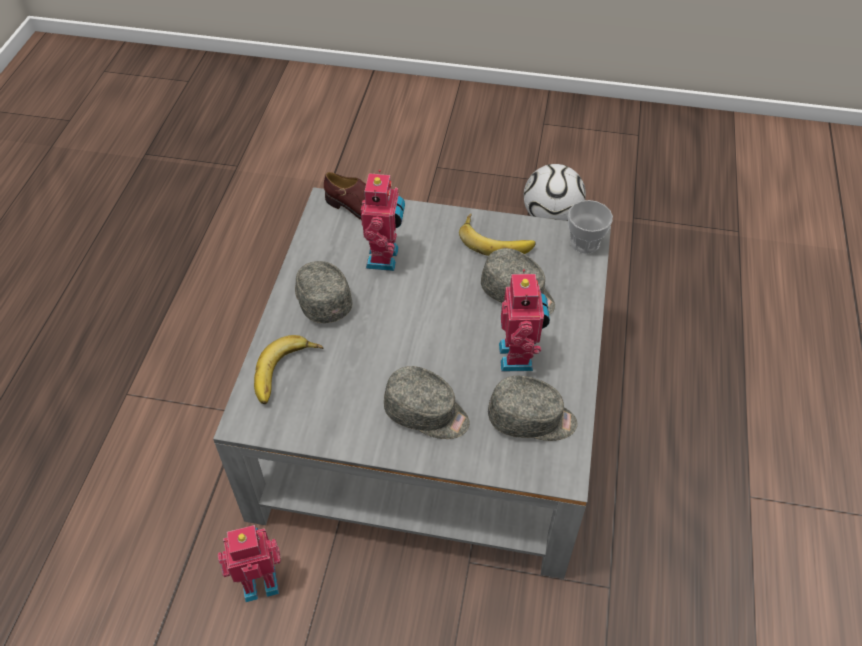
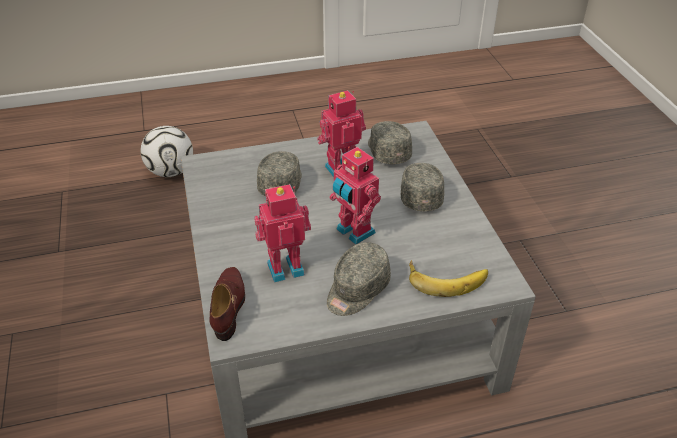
camera: 115 degrees left, 10 degrees down
toy robot [218,525,281,602] -> toy robot moved to [329,147,381,245]
banana [459,213,536,256] -> none
football [524,164,586,221] -> football moved to [141,126,193,177]
cup [568,200,613,254] -> none

